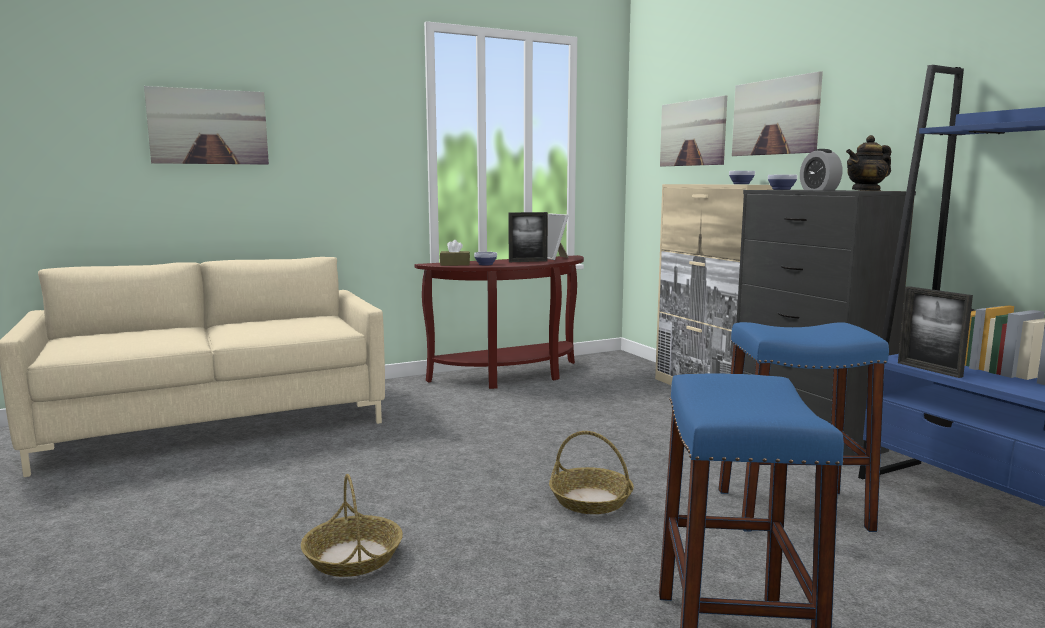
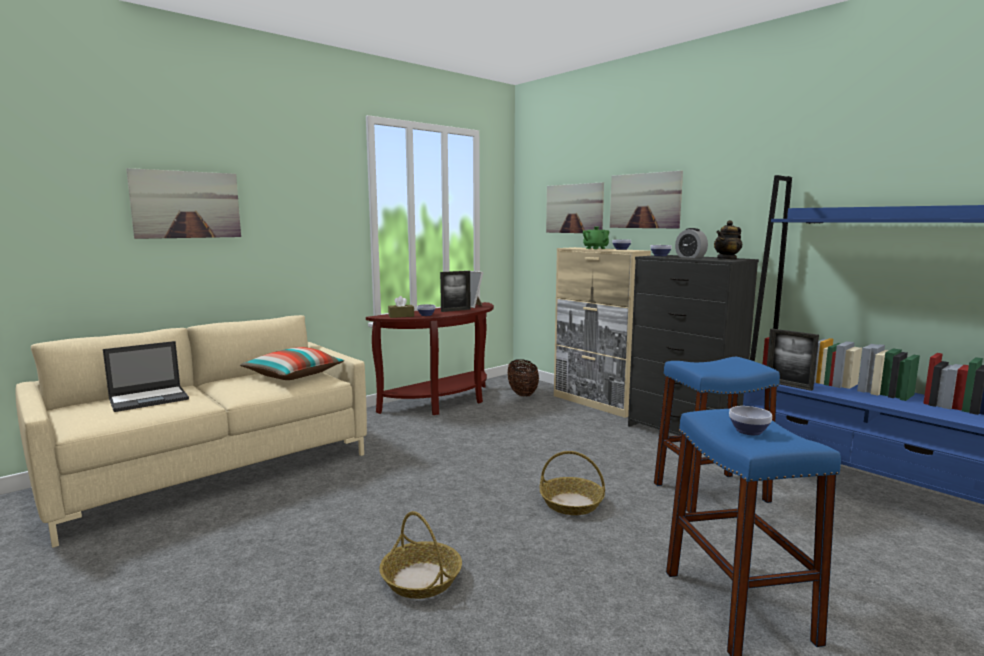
camera: 15 degrees left, 0 degrees up
none -> laptop [103,341,189,412]
none -> pillow [240,347,344,380]
none -> basket [508,359,539,396]
none -> green teapot [583,227,609,249]
none -> bowl [729,406,772,435]

